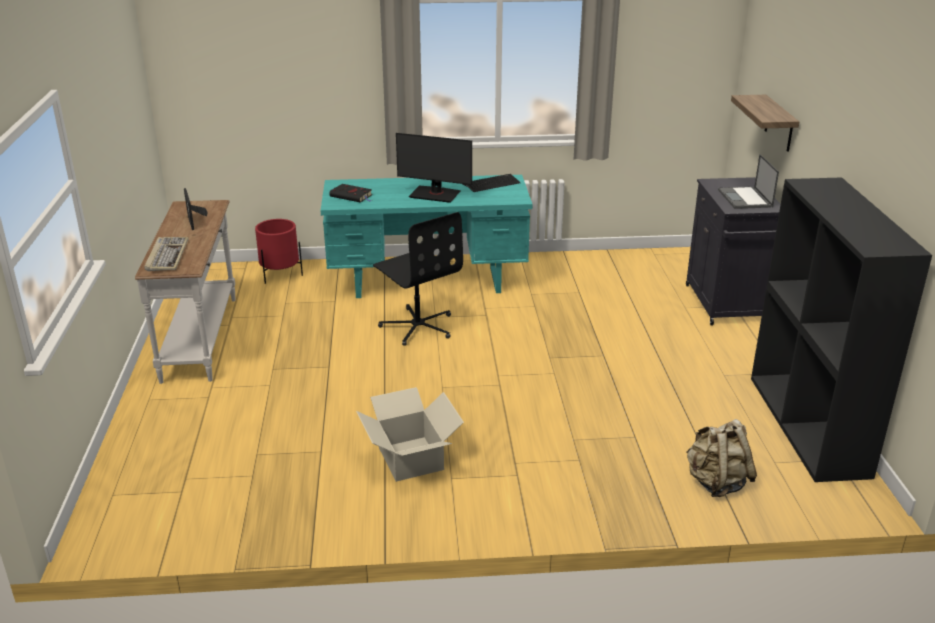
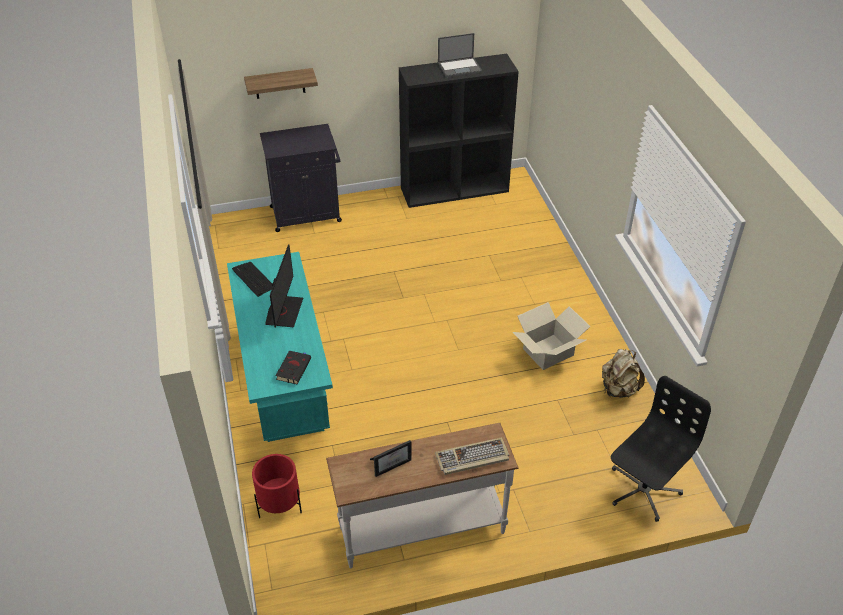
camera: 100 degrees left, 15 degrees up
black office chair [373,212,463,346] -> black office chair moved to [611,376,711,522]
beige backpack [686,419,757,497] -> beige backpack moved to [602,349,645,398]
laptop [718,154,779,209] -> laptop moved to [438,33,482,78]

